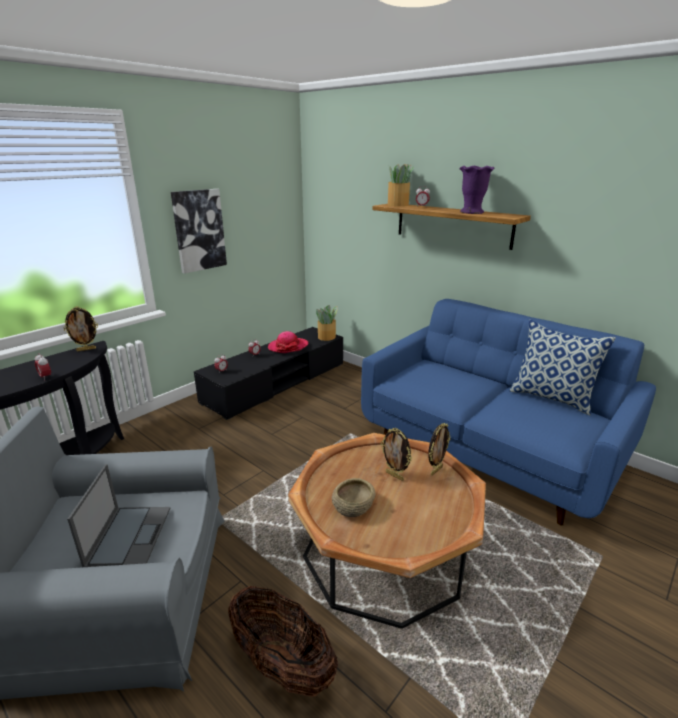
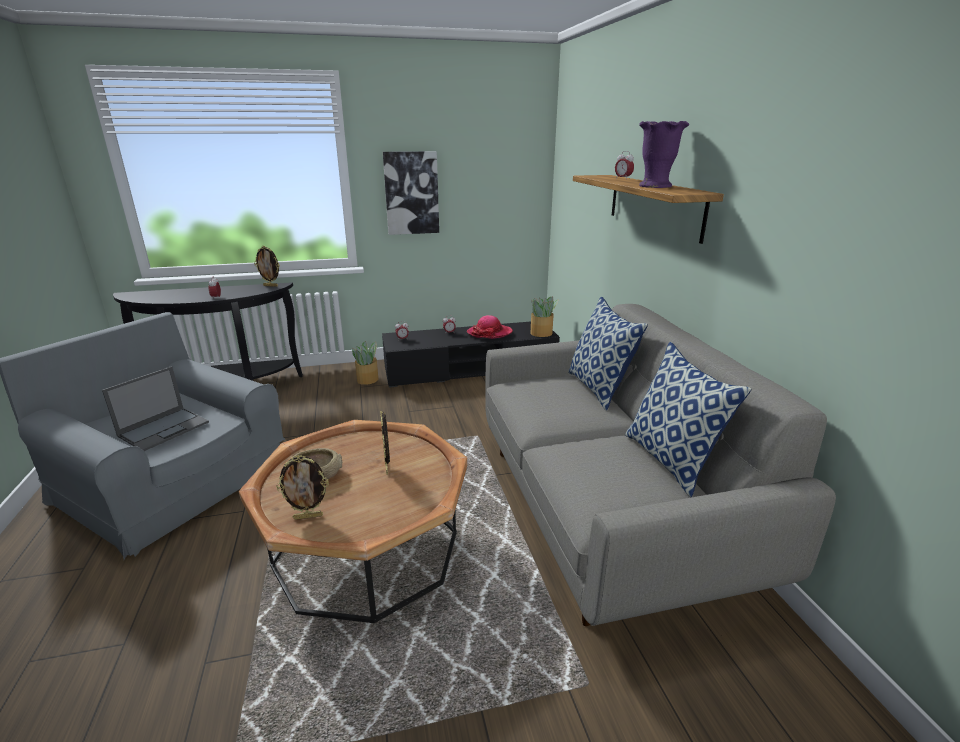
camera: 35 degrees right, 0 degrees up
basket [228,586,338,697] -> none
blue sofa [361,299,656,526] -> grey sofa [485,304,836,626]
potted plant [388,164,414,207] -> potted plant moved to [352,341,378,385]
picture frame [428,423,450,476] -> picture frame moved to [276,455,329,520]
none -> pillow [568,297,648,411]

